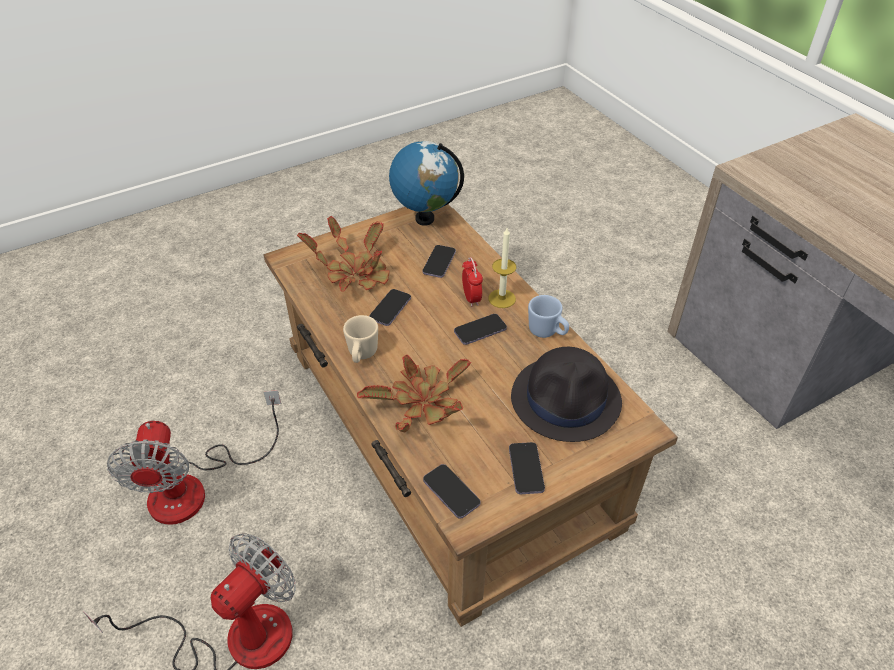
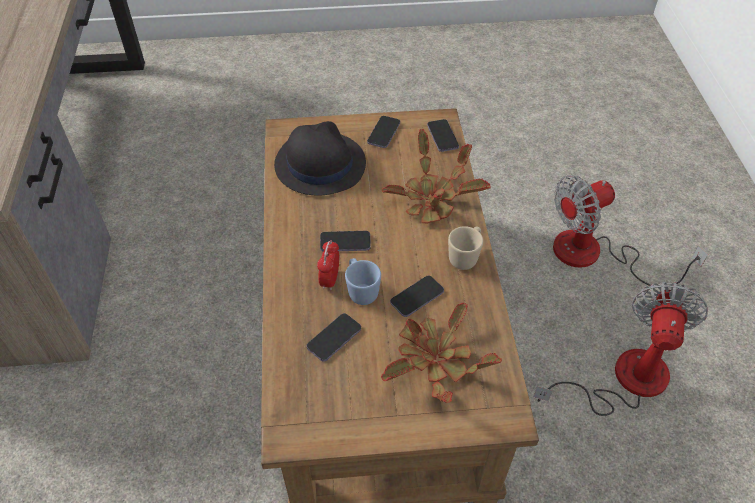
camera: 155 degrees left, 5 degrees up
globe [389,141,464,226] -> none
candle [489,228,516,308] -> none
blue mug [528,295,569,338] -> blue mug moved to [345,258,381,305]

